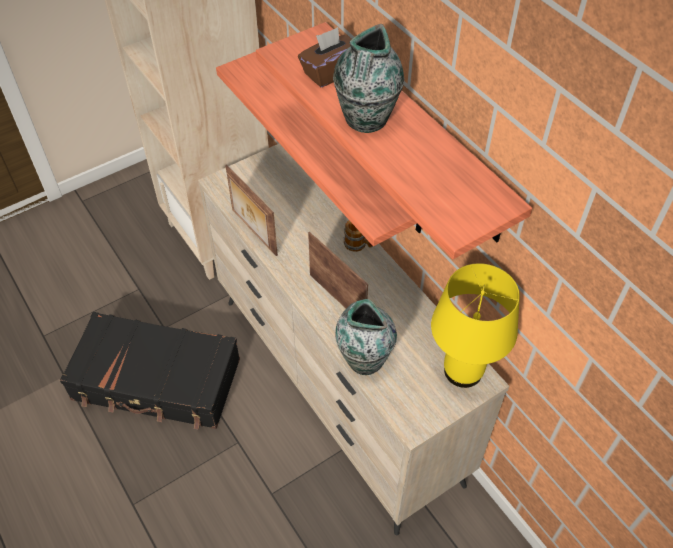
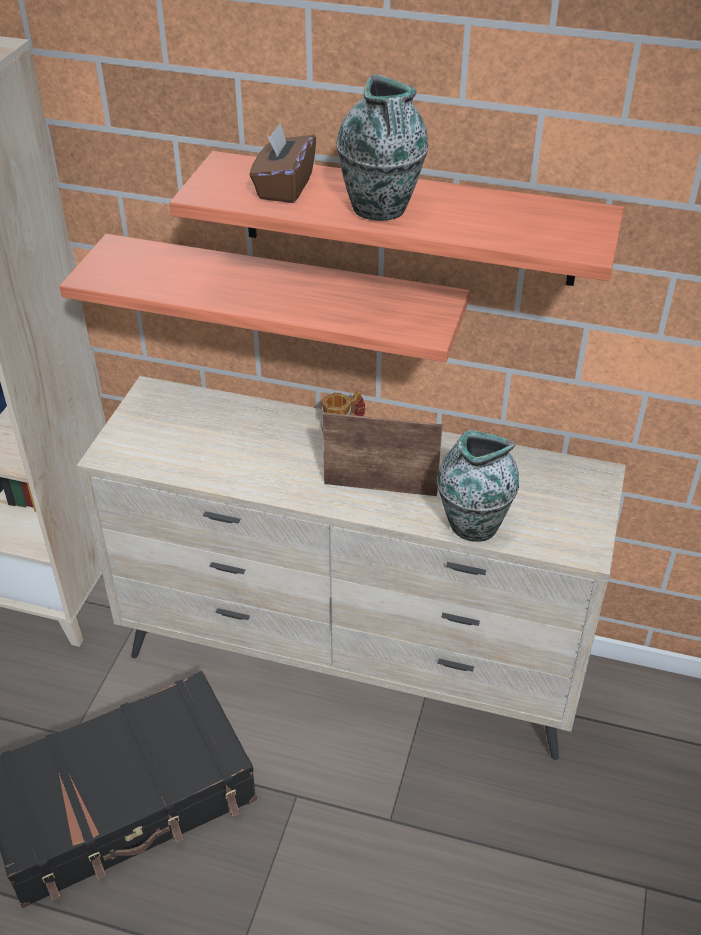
camera: 40 degrees left, 10 degrees down
picture frame [225,165,278,256] -> none
yellow table lamp [431,263,520,388] -> none

